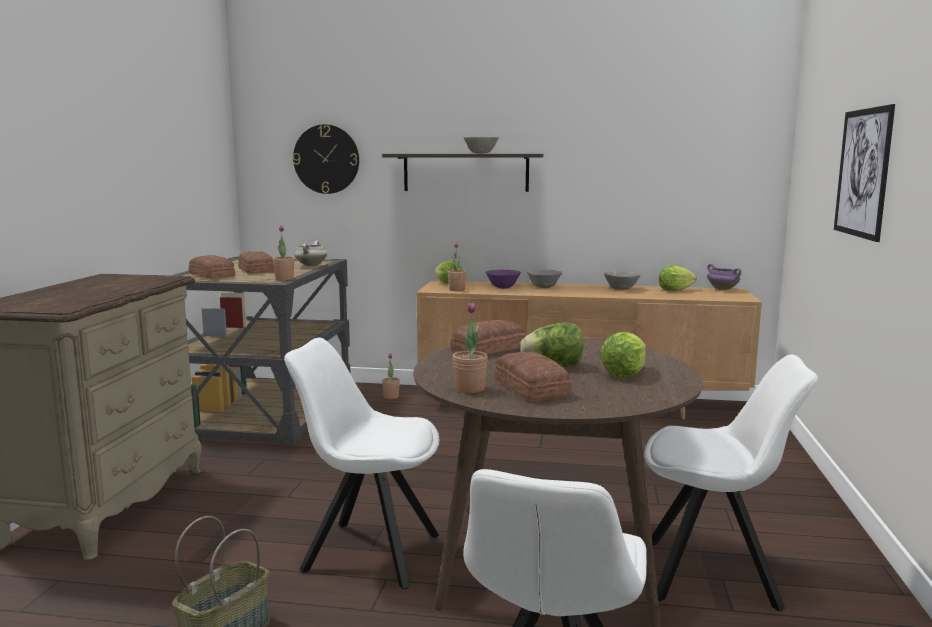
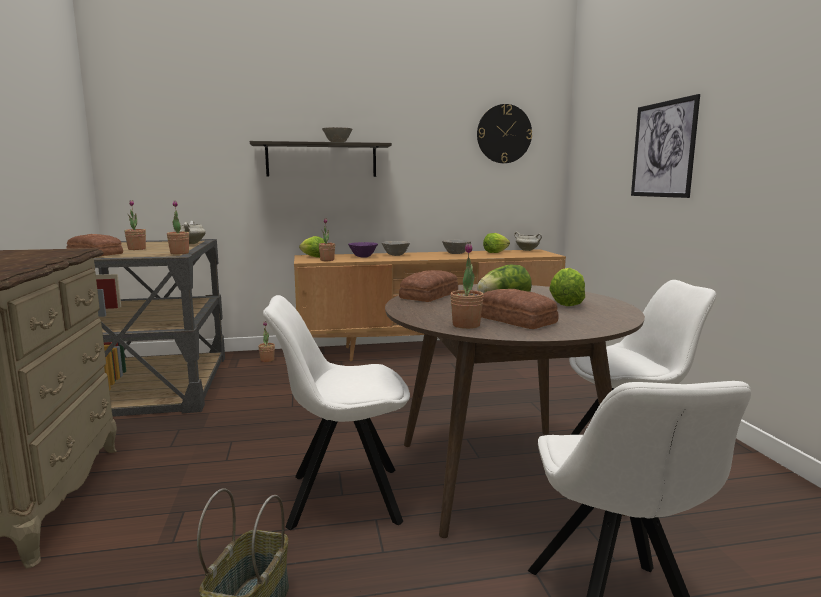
camera: 20 degrees left, 0 degrees up
bread [238,251,274,274] -> potted plant [124,200,146,250]
wall clock [293,124,359,194] -> wall clock moved to [477,104,532,163]
purple cooking pot [707,264,741,290] -> white cooking pot [514,232,542,251]

